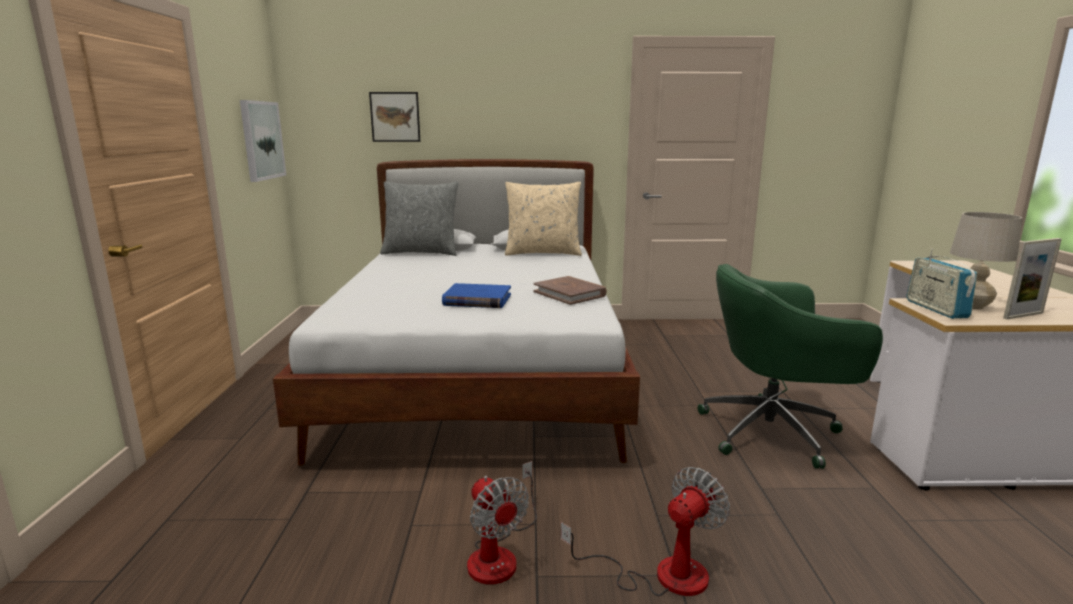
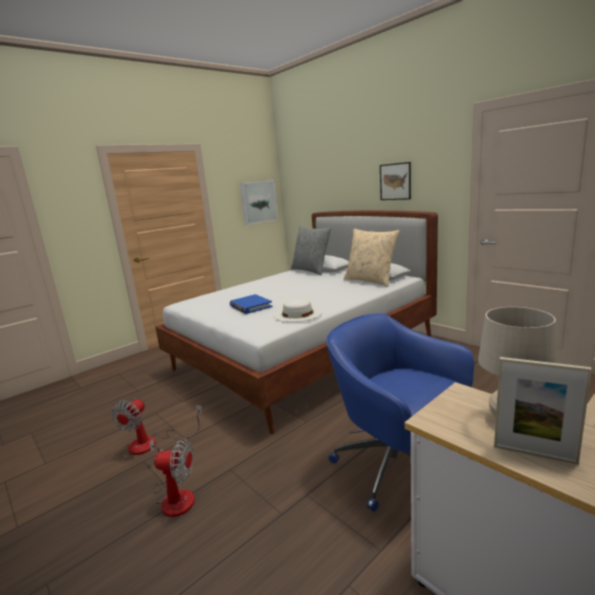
camera: 50 degrees right, 0 degrees up
picture [369,92,420,142] -> picture moved to [380,162,411,200]
brown book [534,276,607,305] -> white hat [273,299,323,322]
green office chair [698,264,883,469] -> blue office chair [326,313,474,512]
radio [906,248,977,319] -> none

